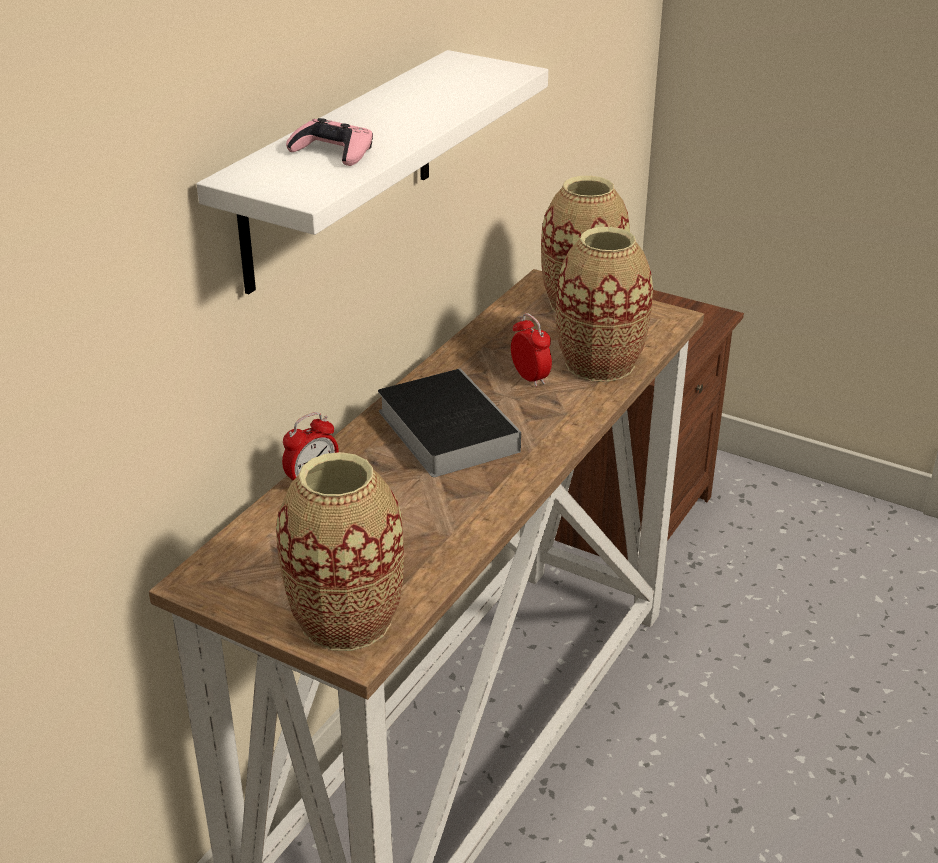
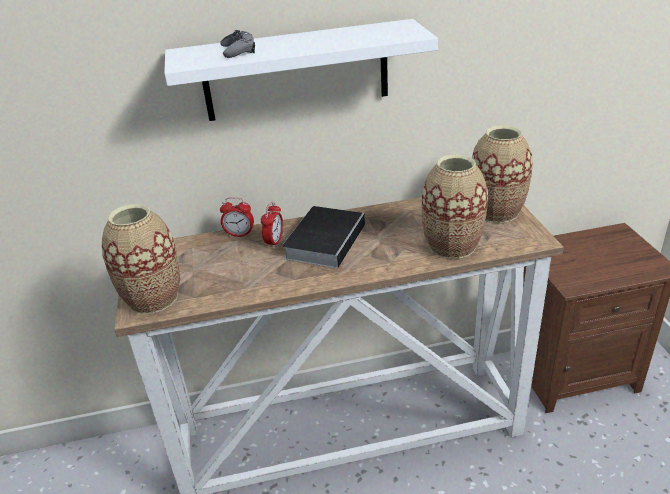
camera: 50 degrees right, 0 degrees up
pink game controller [286,118,373,166] -> grey game controller [221,30,255,58]
alarm clock [511,313,552,387] -> alarm clock moved to [261,202,283,249]

